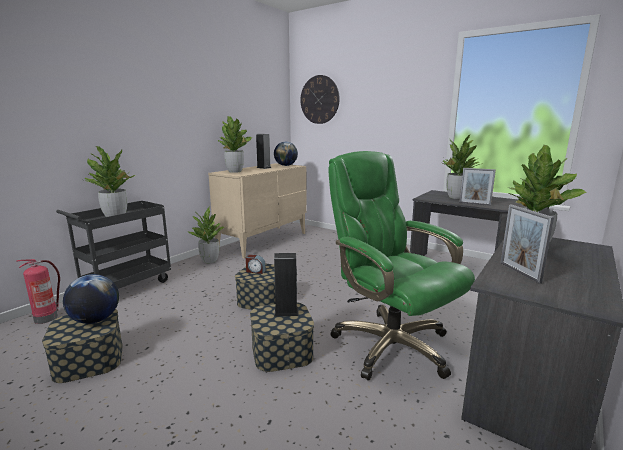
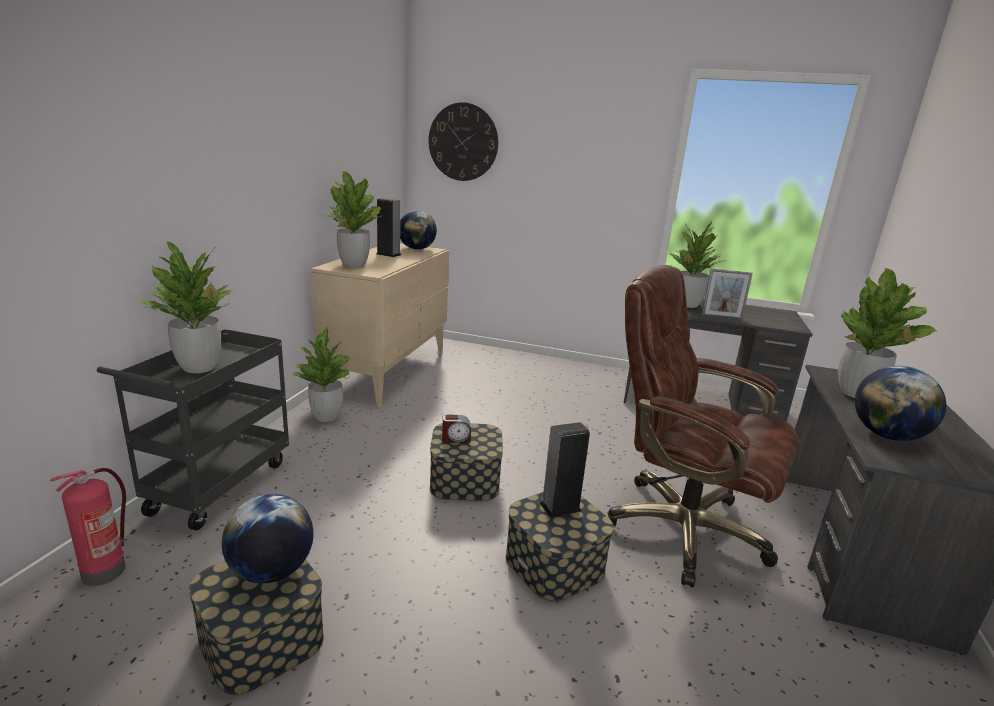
camera: 20 degrees left, 5 degrees up
green office chair [328,151,475,381] -> brown office chair [606,265,799,587]
picture frame [500,205,554,284] -> globe [855,366,946,441]

